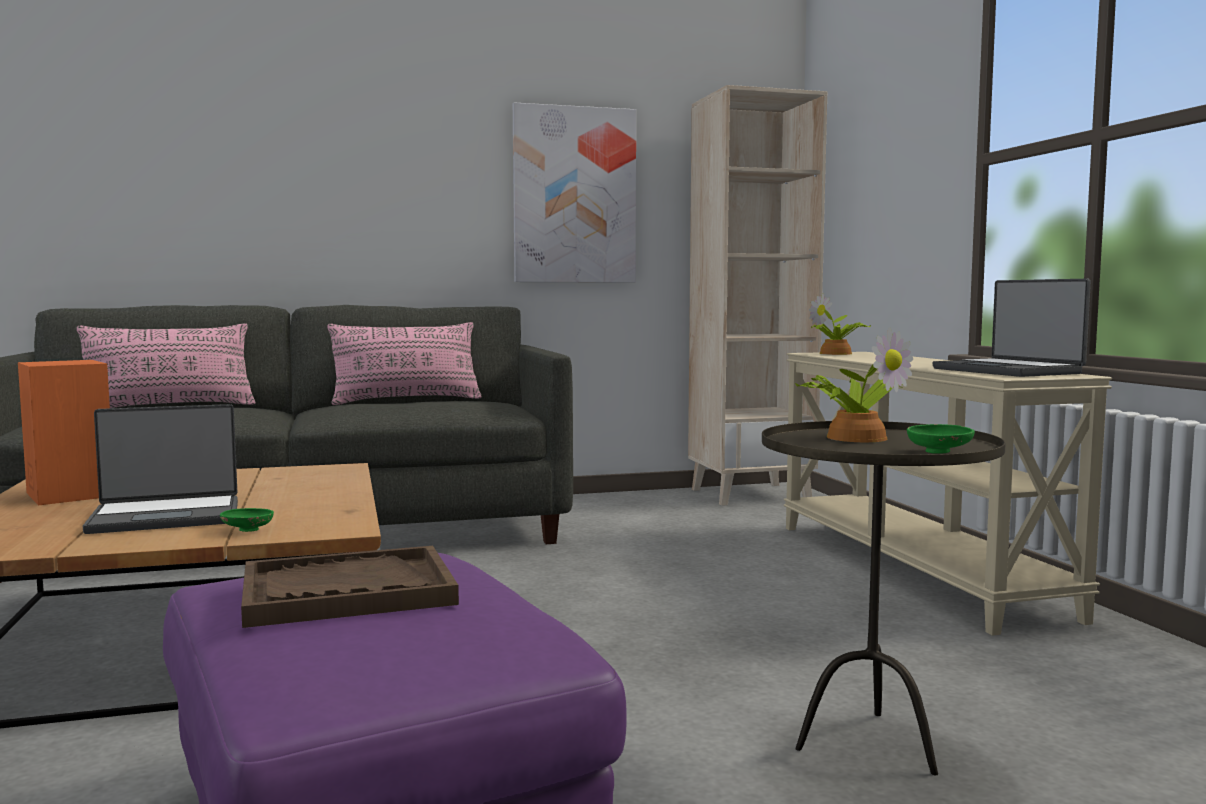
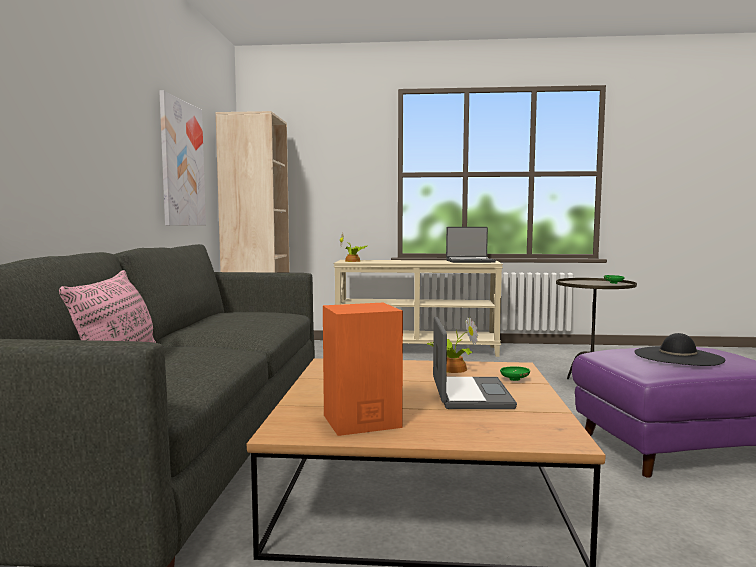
camera: 70 degrees left, 0 degrees up
brown tray [241,546,459,628] -> black hat [634,333,725,366]
pink pillow [328,322,482,405] -> none
potted plant [795,327,913,442] -> potted plant moved to [427,317,478,373]

